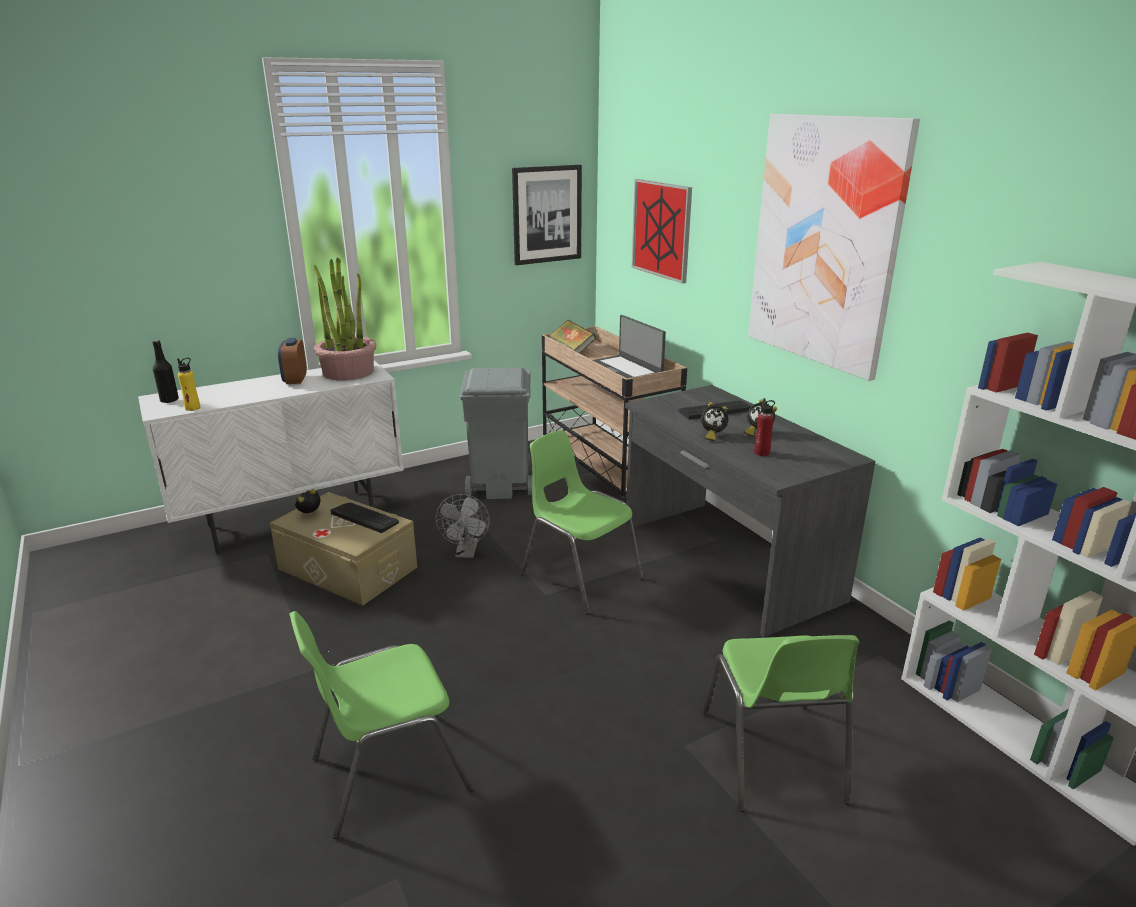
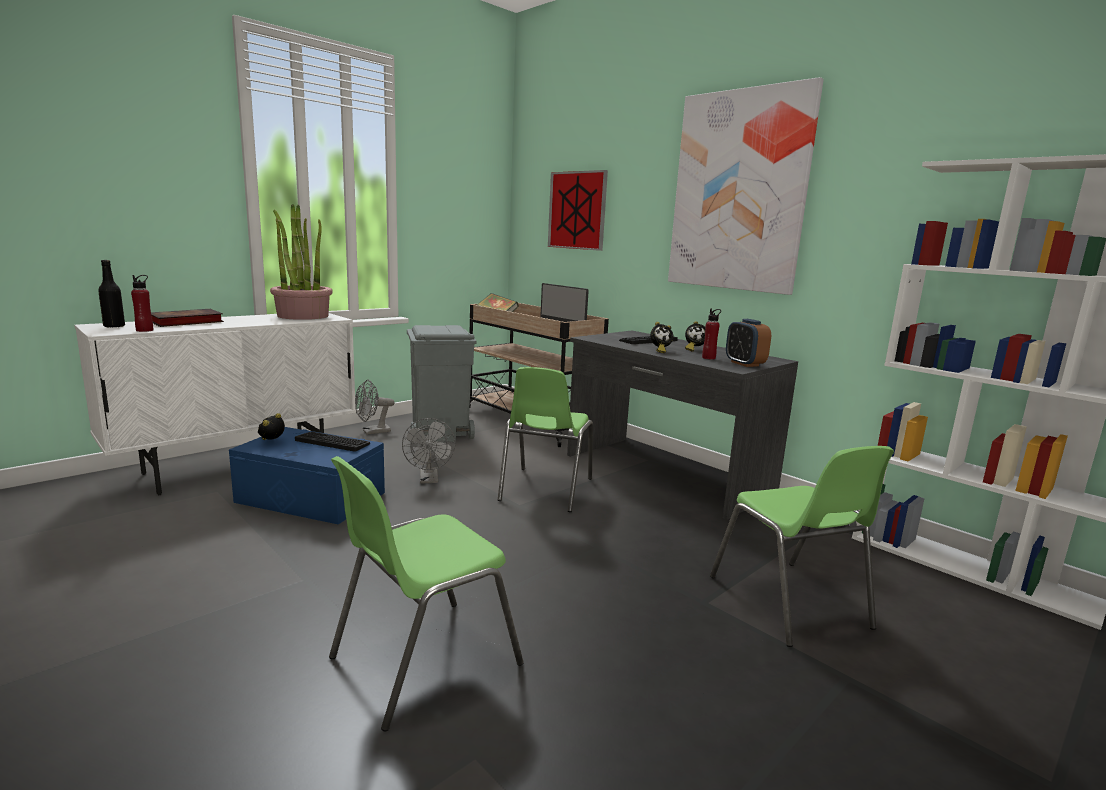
camera: 15 degrees left, 10 degrees down
yellow bottle [177,358,200,411] -> red bottle [131,275,153,332]
beige storage box [270,492,417,606] -> blue storage box [229,427,385,525]
alarm clock [278,338,307,384] -> alarm clock moved to [726,319,771,367]
picture [512,165,582,265] -> none
green chair [521,430,643,614] -> green chair turned 105 degrees counterclockwise [498,367,593,512]
none -> book [151,309,224,327]
none -> grey fan [355,379,394,435]

